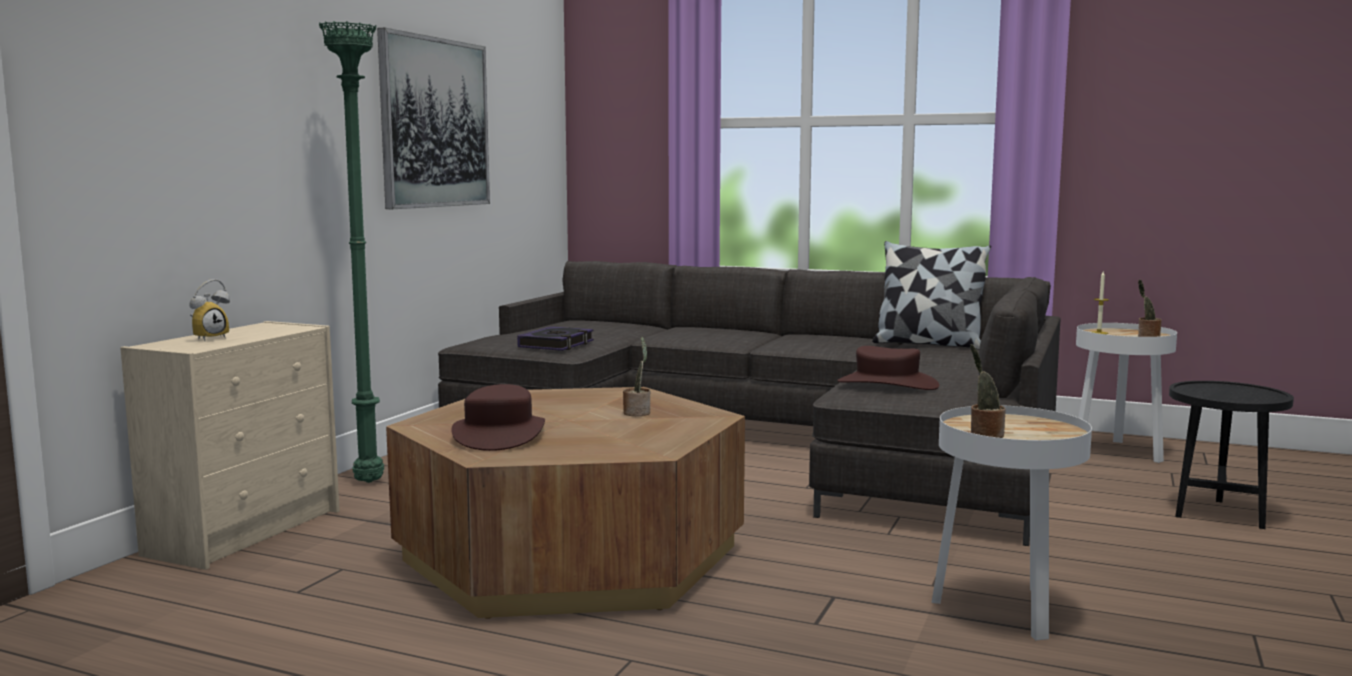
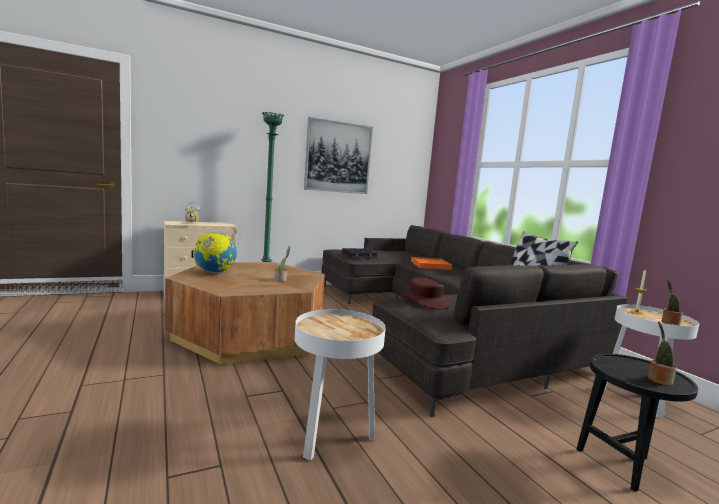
camera: 40 degrees right, 0 degrees up
brown hat [451,384,545,451] -> globe [191,232,237,274]
potted plant [970,344,1006,438] -> potted plant moved to [648,321,677,386]
none -> orange tray [411,257,452,270]

